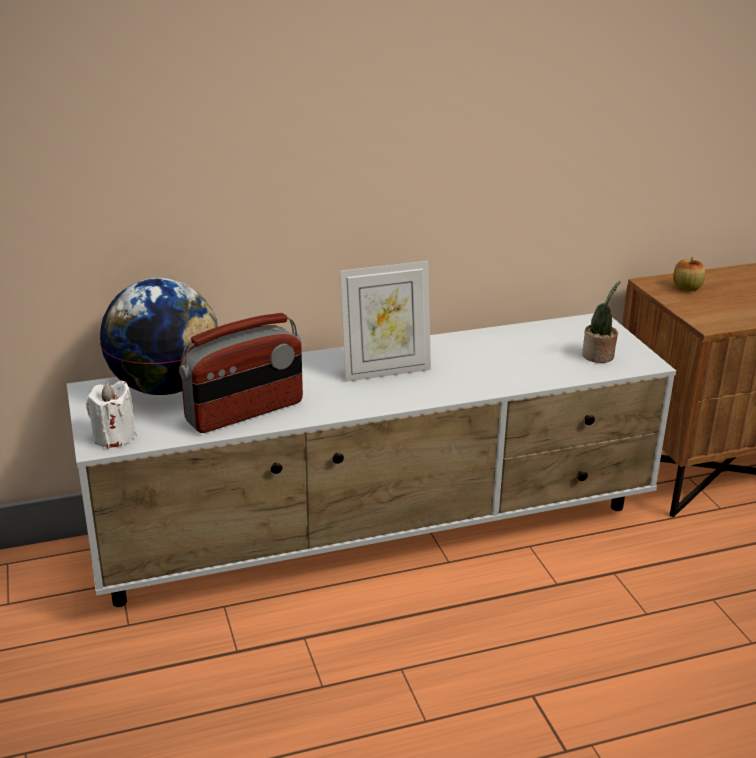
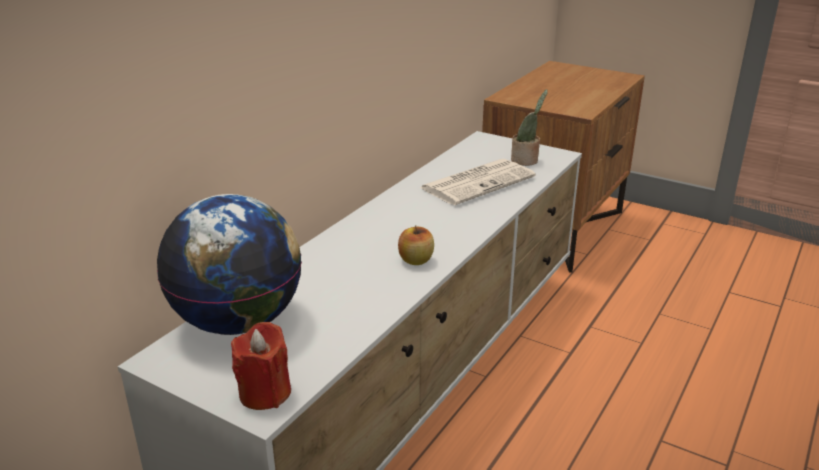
camera: 40 degrees left, 0 degrees up
white candle [86,381,137,448] -> red candle [231,322,291,410]
radio [179,313,303,433] -> none
picture frame [340,261,431,382] -> none
apple [673,257,705,292] -> apple moved to [398,225,434,265]
none -> newspaper [420,159,536,205]

